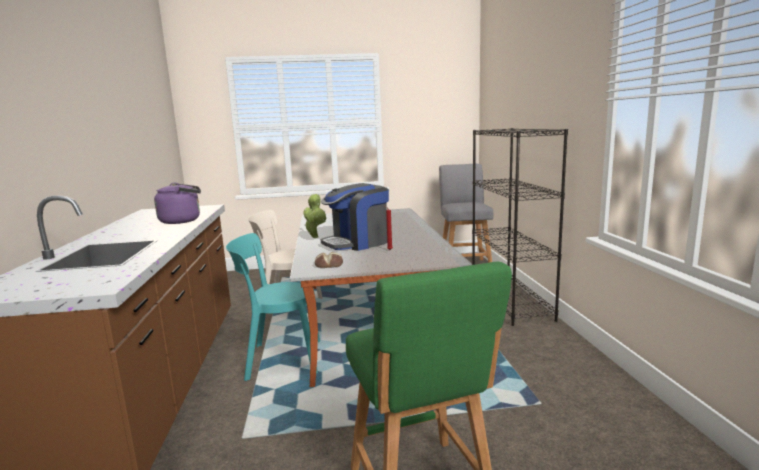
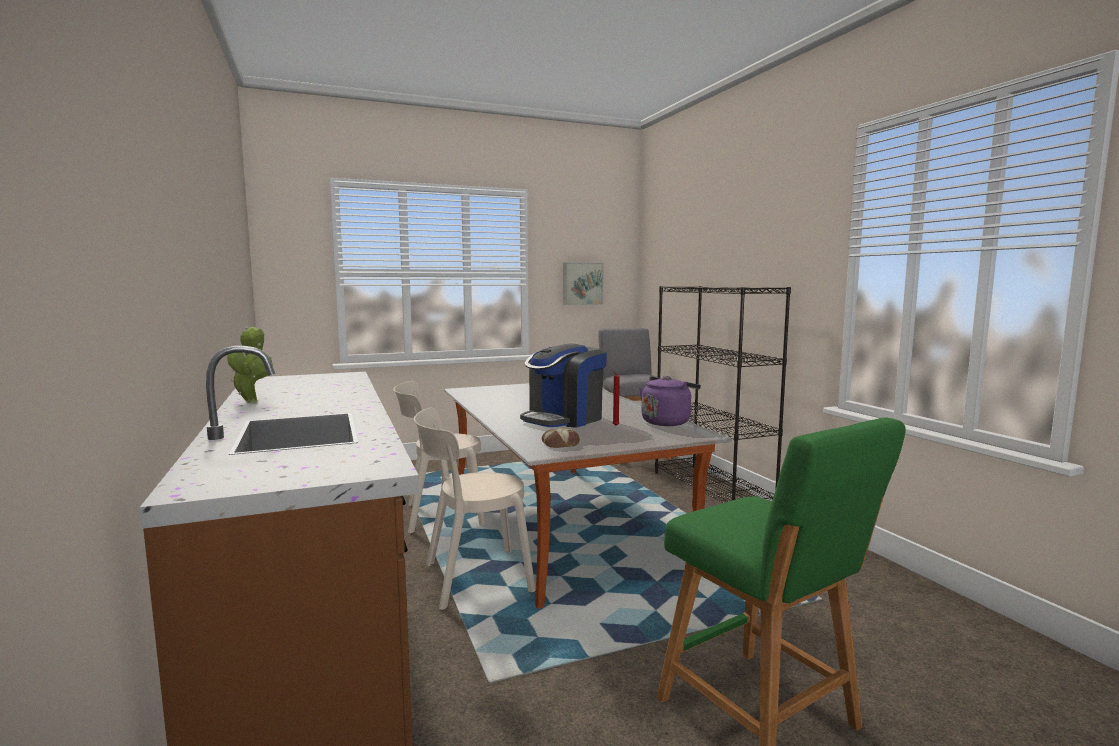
camera: 15 degrees left, 5 degrees down
purple kettle [154,182,201,224] -> purple kettle moved to [639,376,701,426]
turquoise chair [226,233,320,381] -> beige chair [414,408,536,610]
potted plant [304,194,326,238] -> potted plant moved to [227,326,273,403]
none -> picture [563,263,604,305]

